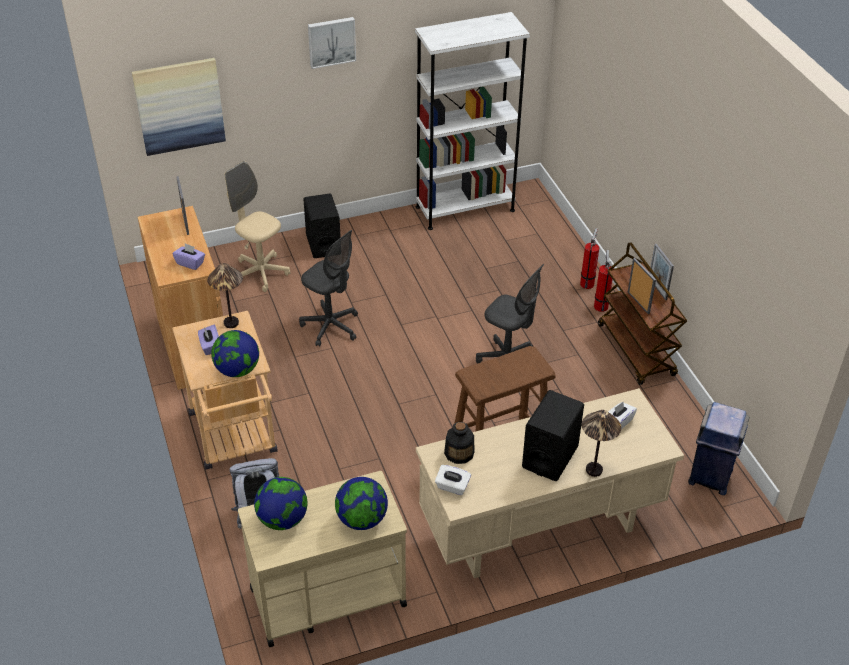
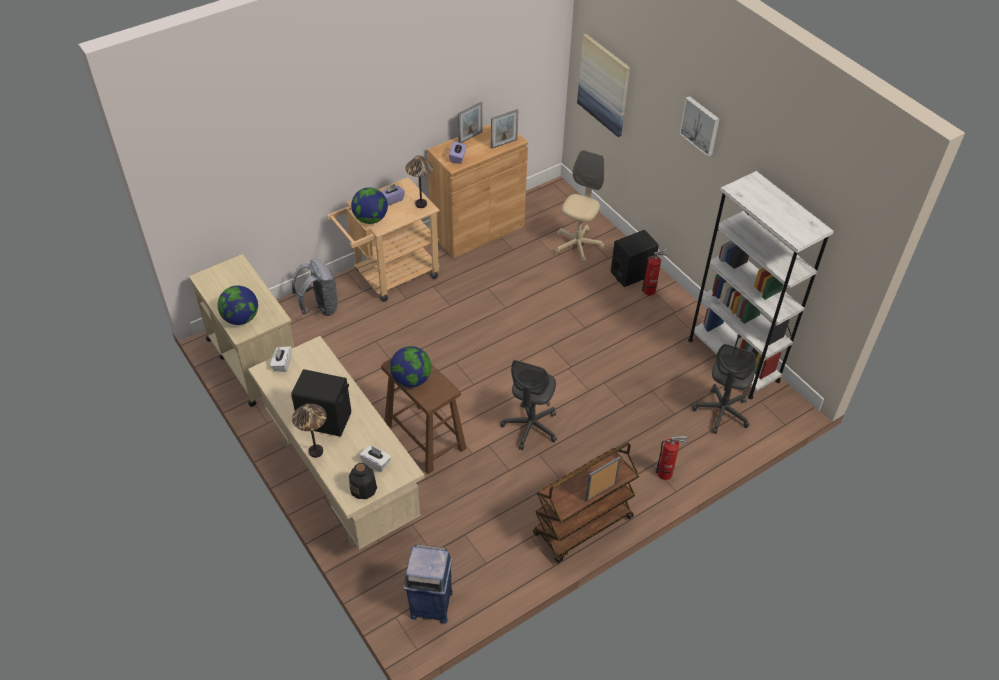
camera: 75 degrees right, 5 degrees up
globe [254,477,307,530] -> globe moved to [390,346,431,388]
grey office chair [299,230,358,347] -> grey office chair moved to [692,344,757,434]
bottle [444,422,475,464] -> bottle moved to [349,463,377,499]
fire extinguisher [594,250,613,312] -> fire extinguisher moved to [642,249,668,296]
picture frame [628,258,656,314] -> picture frame moved to [458,101,483,143]

